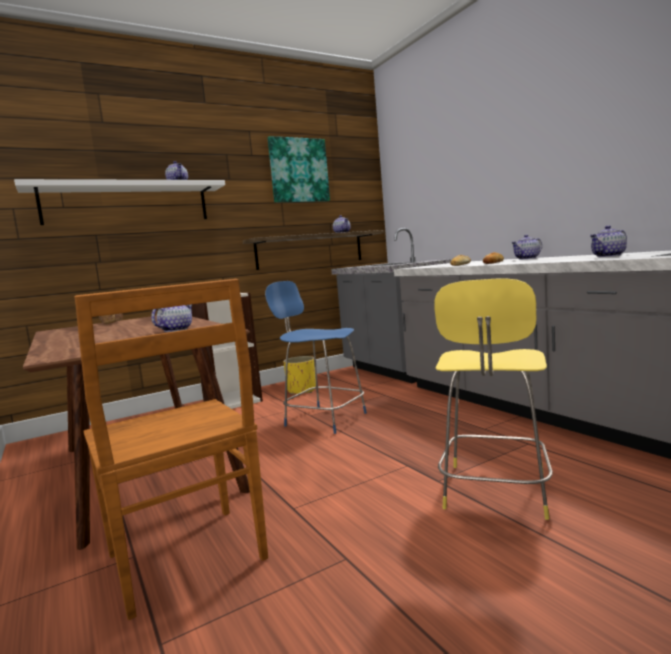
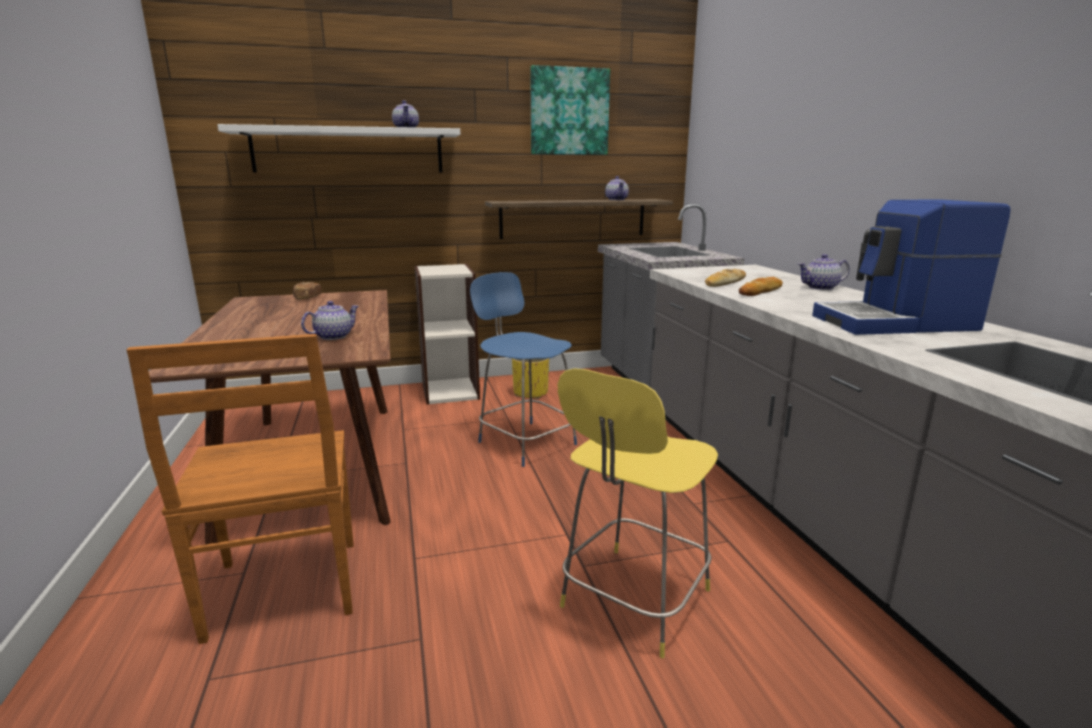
camera: 15 degrees right, 10 degrees up
teapot [590,225,627,257] -> coffee machine [812,200,1010,335]

